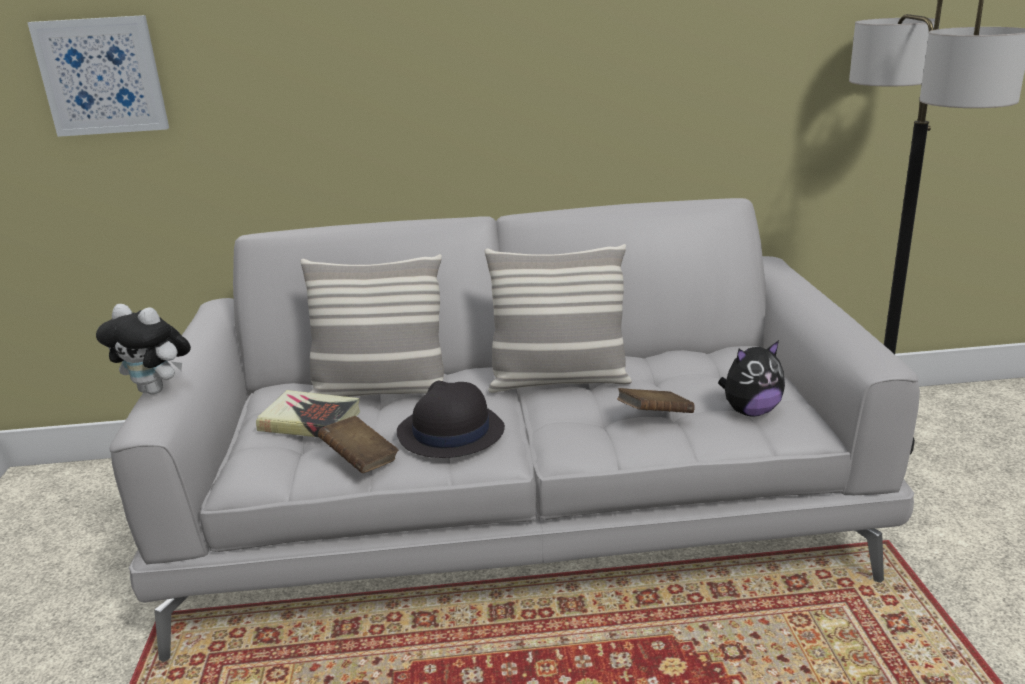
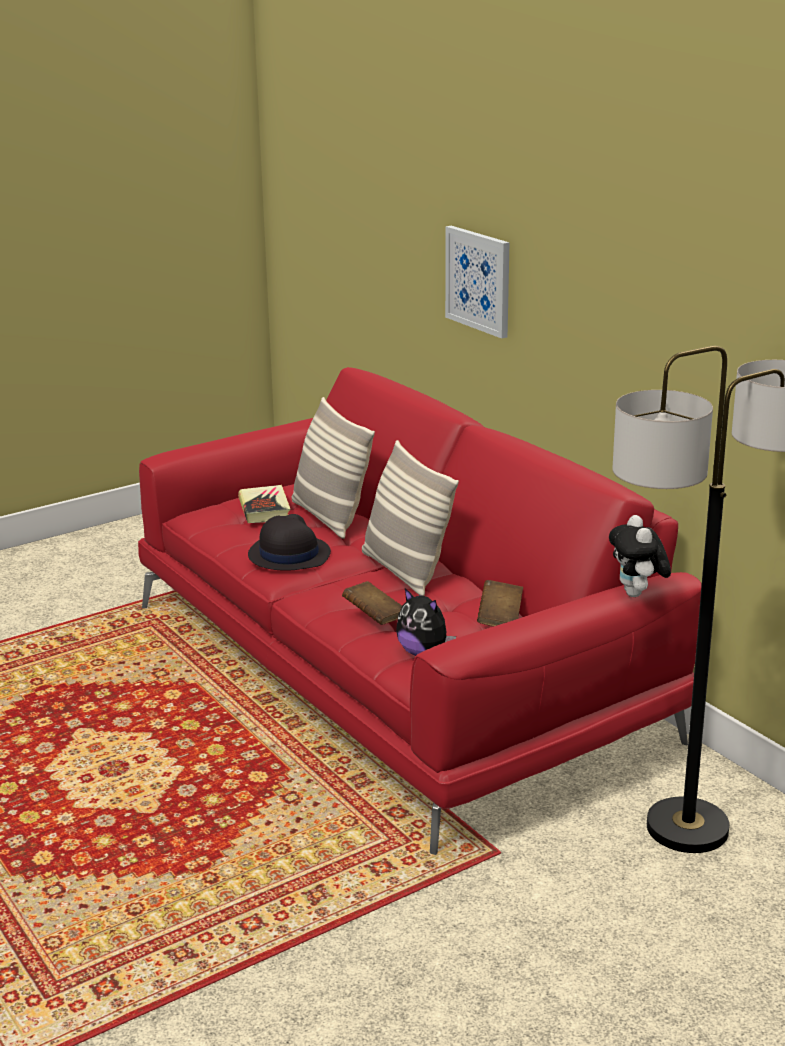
camera: 60 degrees right, 0 degrees up
picture [27,15,169,137] -> picture moved to [445,226,510,339]
plush toy [96,304,191,394] -> plush toy moved to [609,515,671,597]
grey sofa [110,198,920,662] -> red sofa [138,367,702,855]
brown book [318,416,399,473] -> brown book moved to [477,580,523,626]

